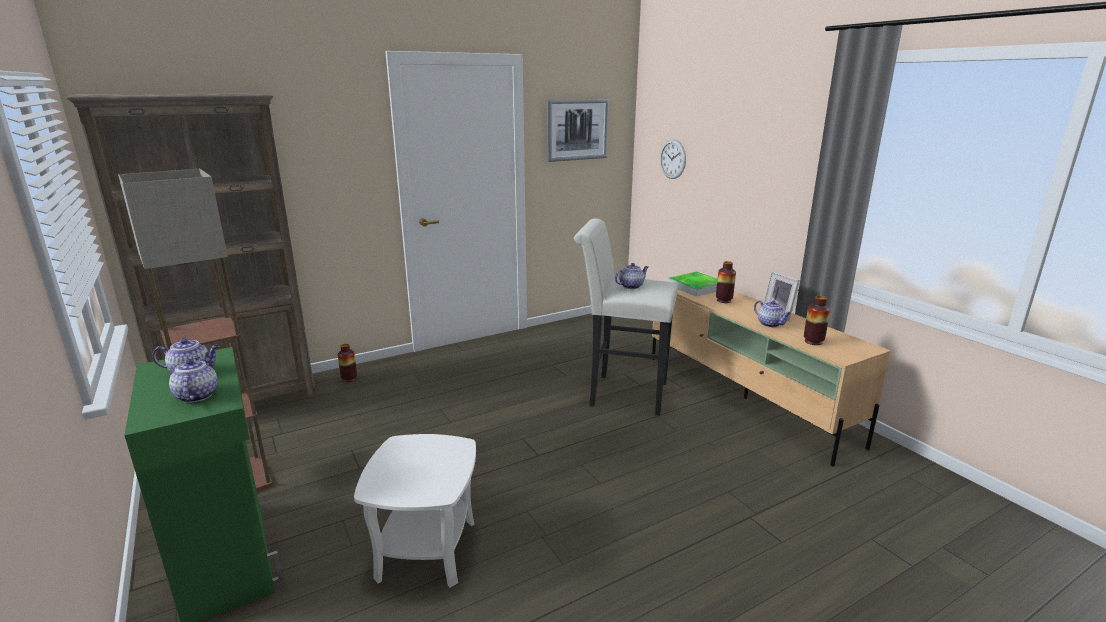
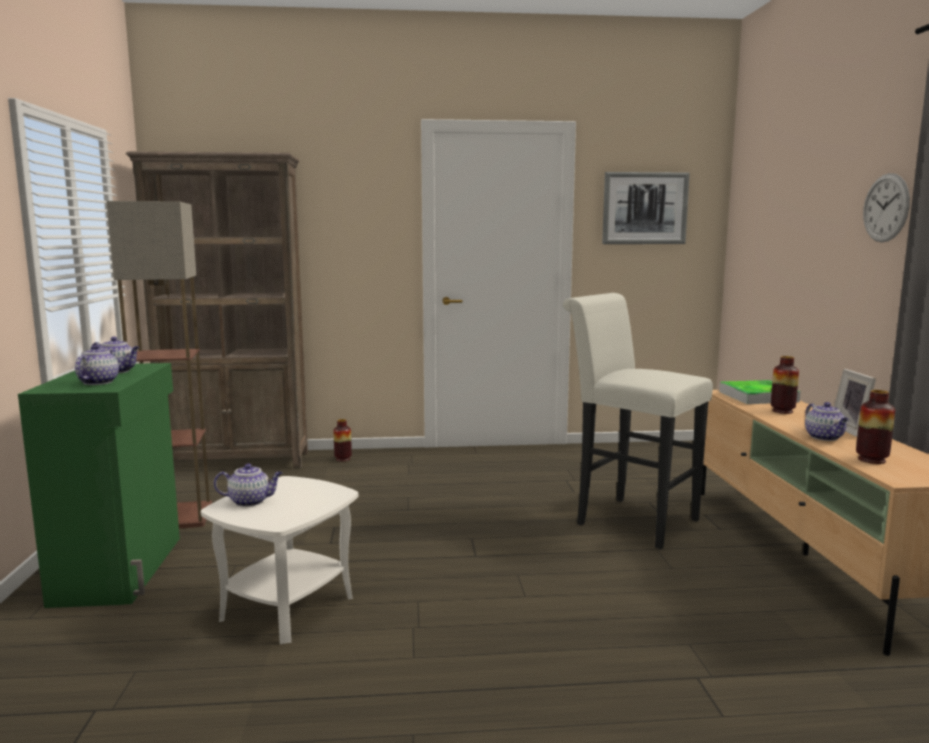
camera: 25 degrees right, 10 degrees down
teapot [615,263,648,289] -> teapot moved to [214,463,282,507]
wall clock [660,139,686,179] -> wall clock moved to [863,173,910,242]

